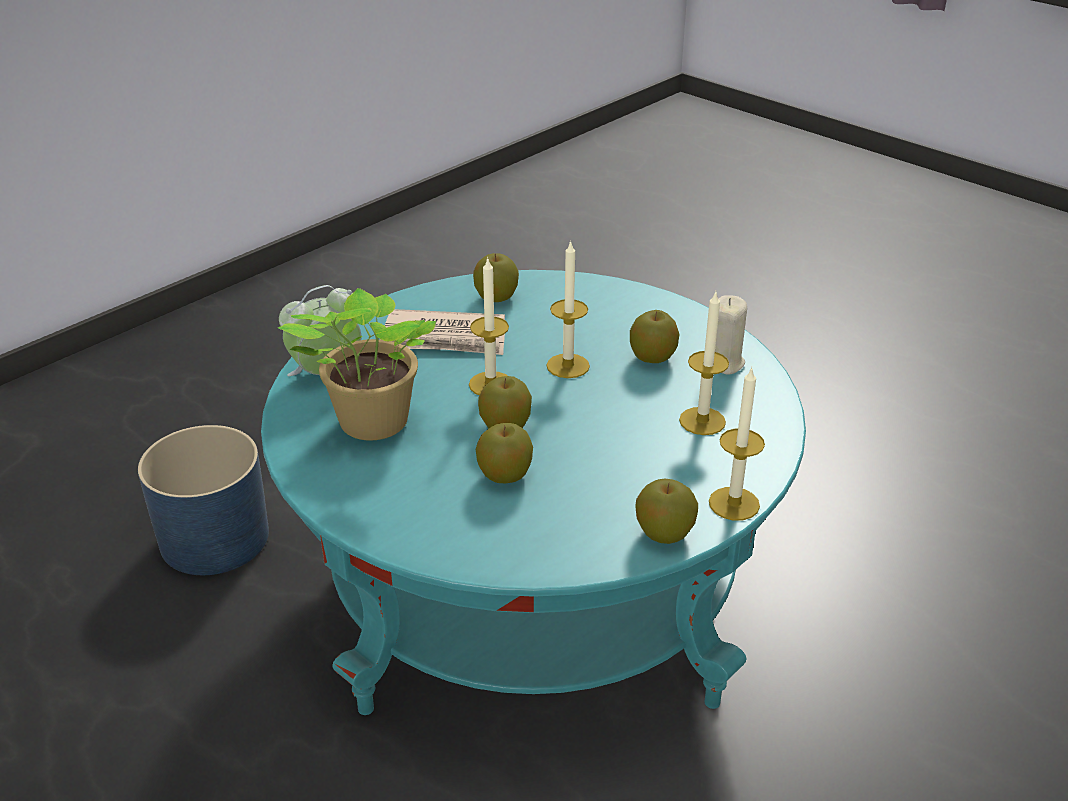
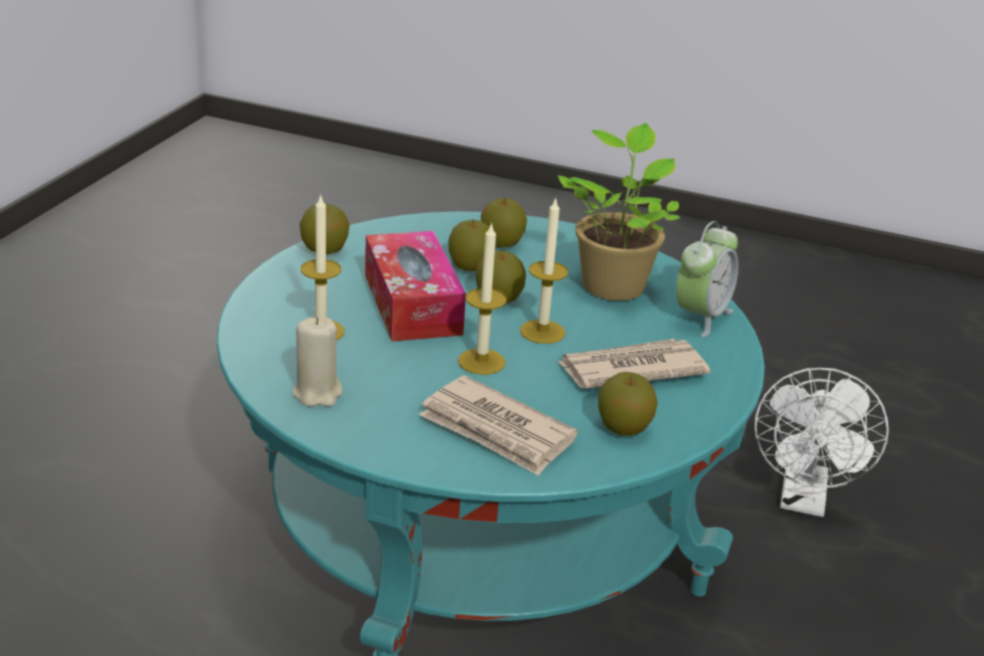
camera: 155 degrees right, 5 degrees down
blue planter [138,425,269,575] -> white fan [755,368,889,517]
apple [630,310,680,363] -> apple moved to [481,198,527,248]
candle [709,367,765,520] -> none
none -> tissue box [365,231,466,341]
none -> newspaper [419,375,578,476]

